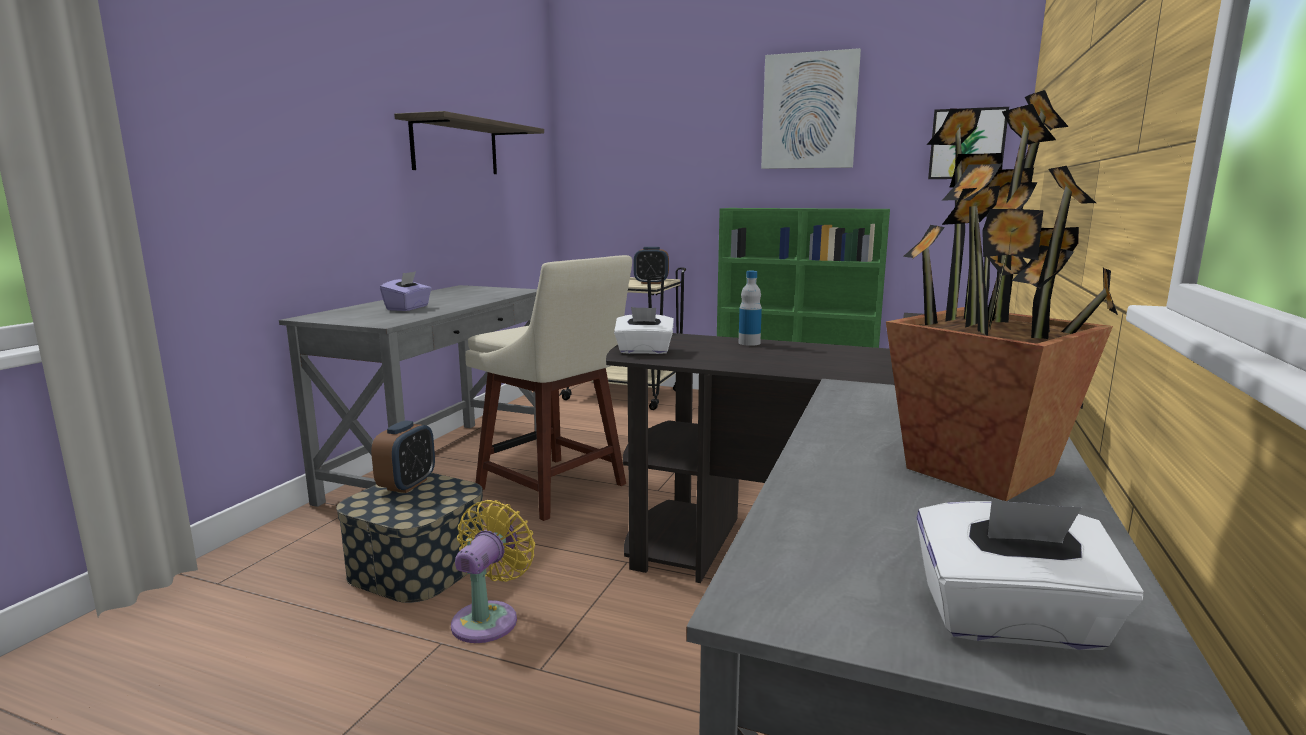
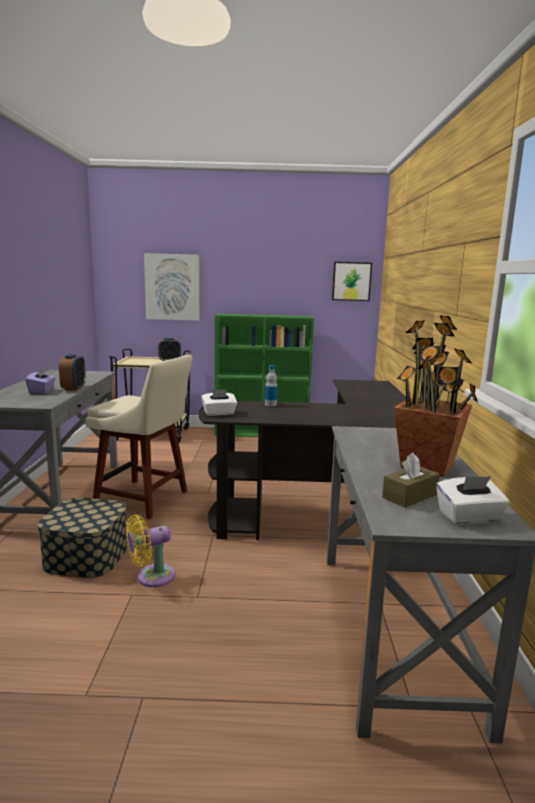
camera: 20 degrees left, 0 degrees up
alarm clock [371,420,435,493] -> alarm clock moved to [59,354,86,391]
shelf [394,111,544,174] -> none
yellow fan [451,500,535,643] -> yellow fan turned 120 degrees counterclockwise [126,515,175,587]
picture [761,48,861,169] -> picture moved to [144,253,199,321]
none -> brown tissue box [382,453,440,508]

